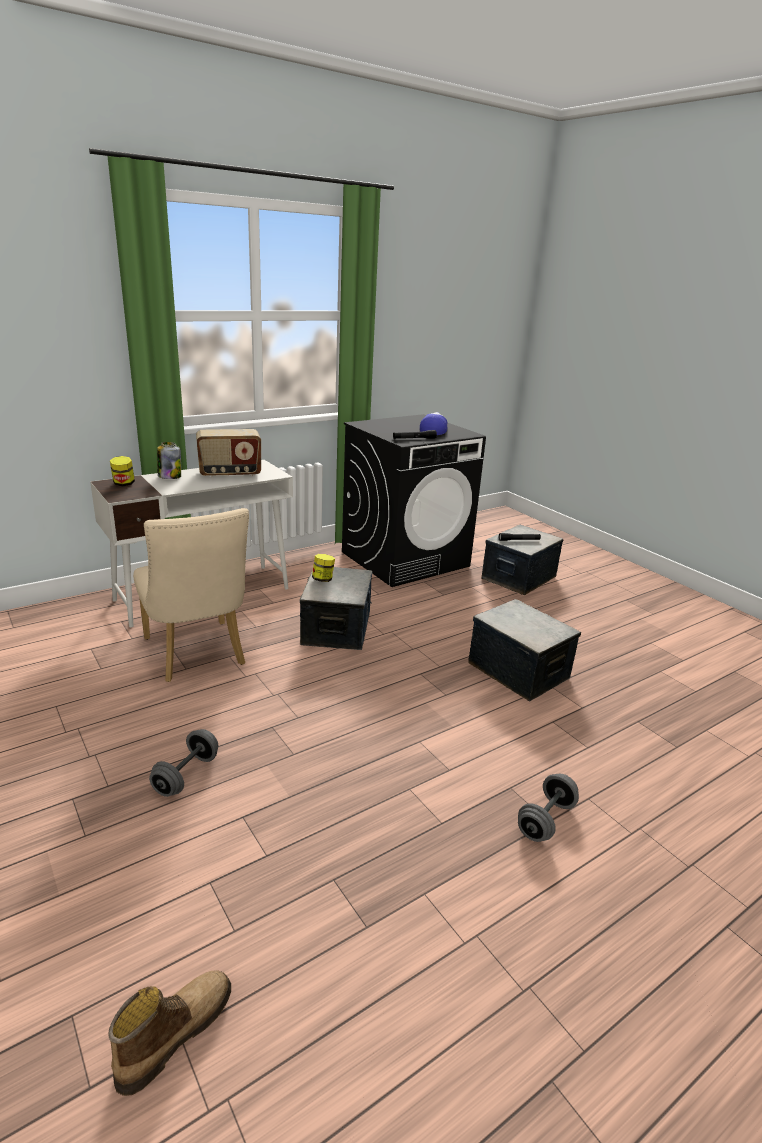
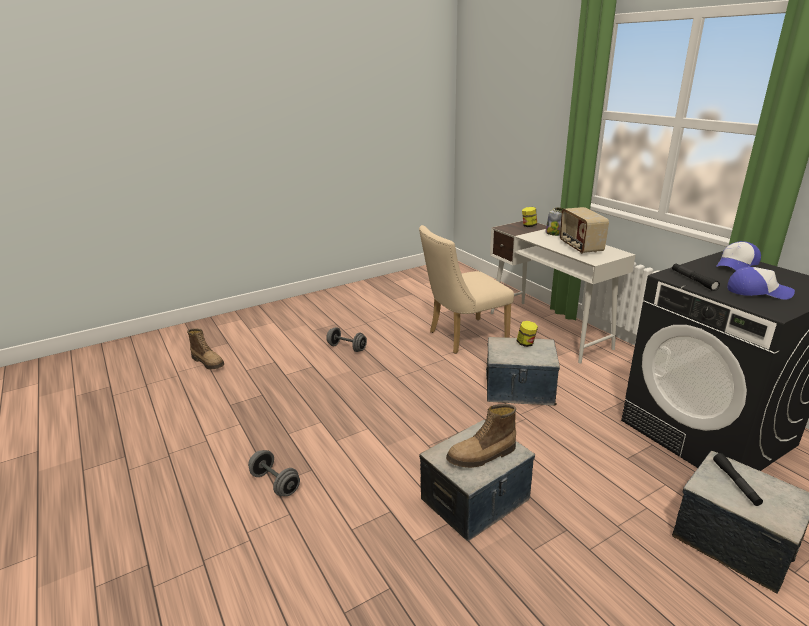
camera: 95 degrees right, 0 degrees up
none -> boot [446,404,516,468]
none -> cap [716,241,761,271]

